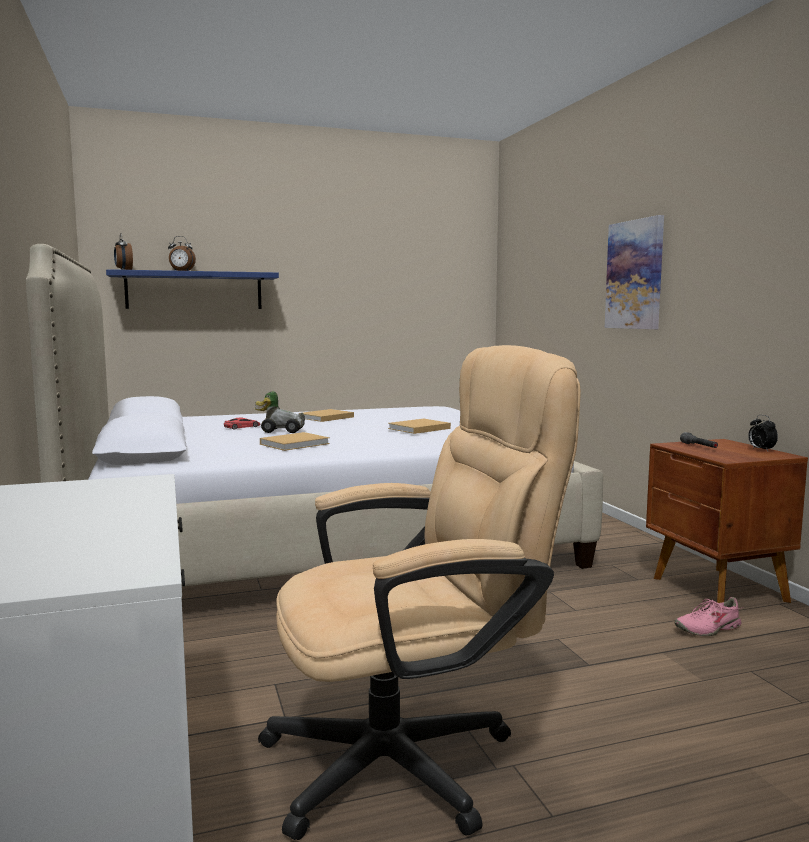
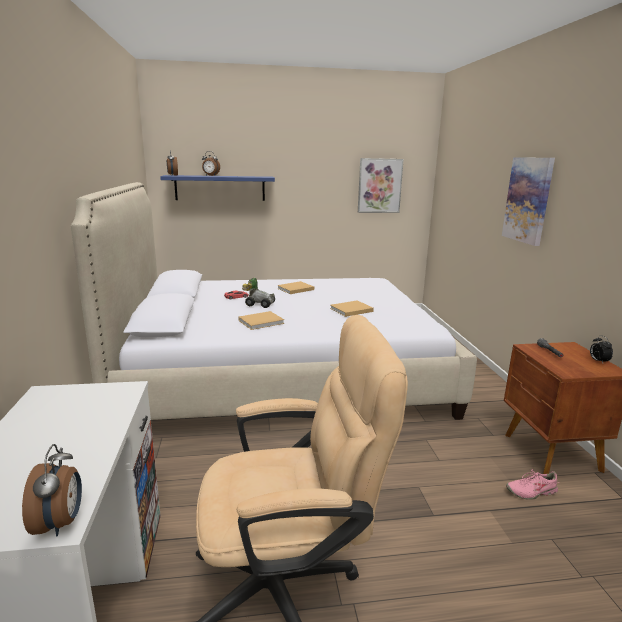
camera: 10 degrees right, 10 degrees up
none -> alarm clock [22,444,82,537]
none -> picture [358,158,404,213]

